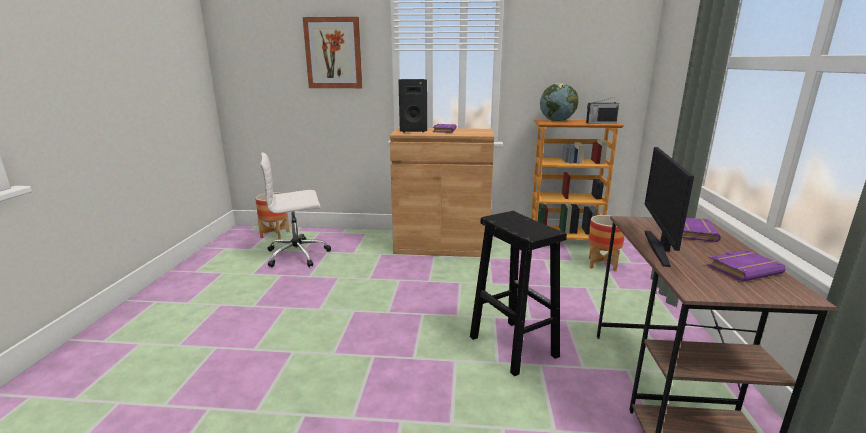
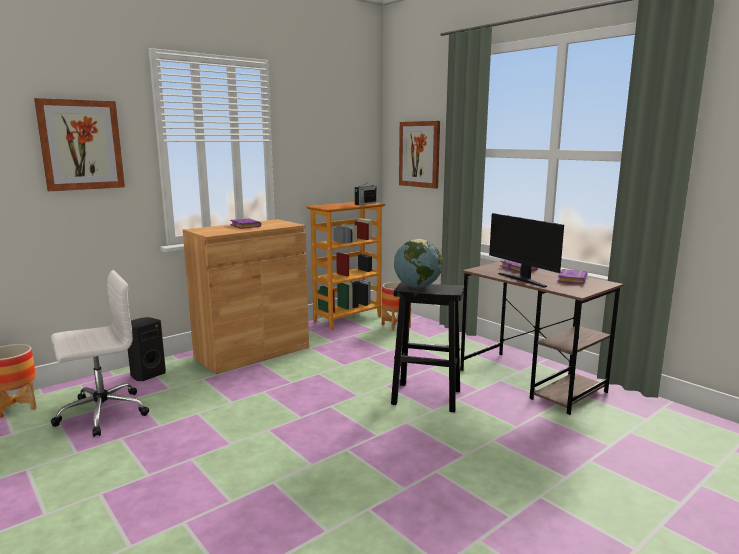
camera: 45 degrees left, 5 degrees down
white office chair [260,152,331,267] -> white office chair turned 150 degrees counterclockwise [51,270,149,437]
black speaker [399,79,427,133] -> black speaker moved to [128,317,166,381]
globe [540,83,578,122] -> globe moved to [394,239,443,288]
none -> picture [399,121,440,189]

